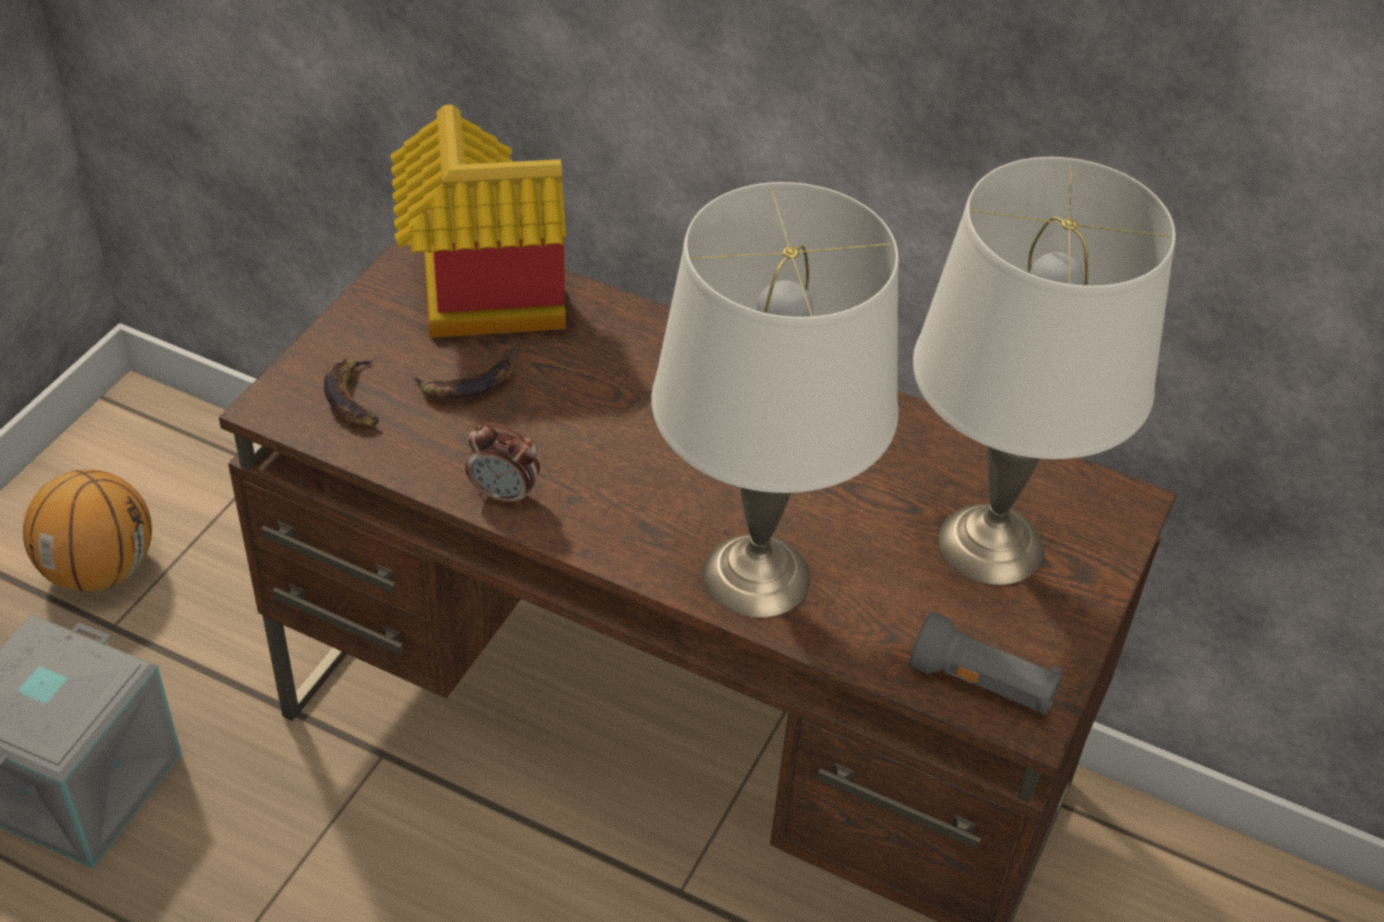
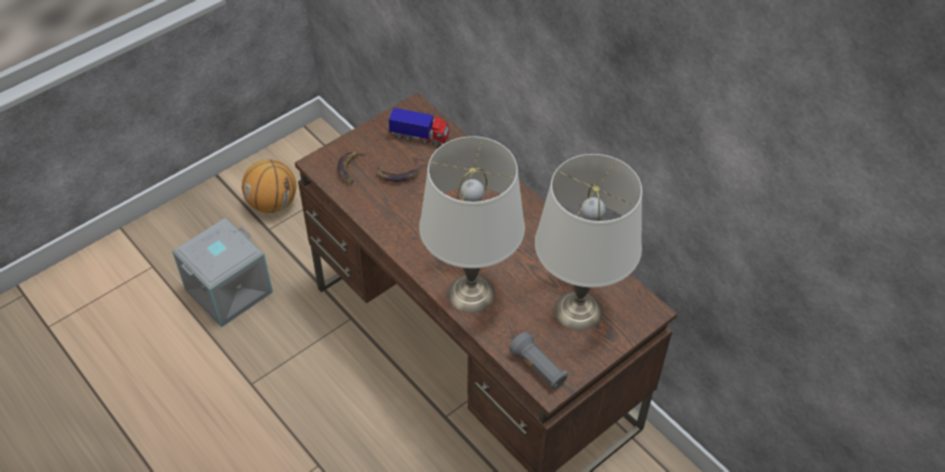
camera: 25 degrees right, 5 degrees up
toy house [390,105,566,338] -> toy truck [389,108,449,147]
alarm clock [465,423,540,507] -> none

